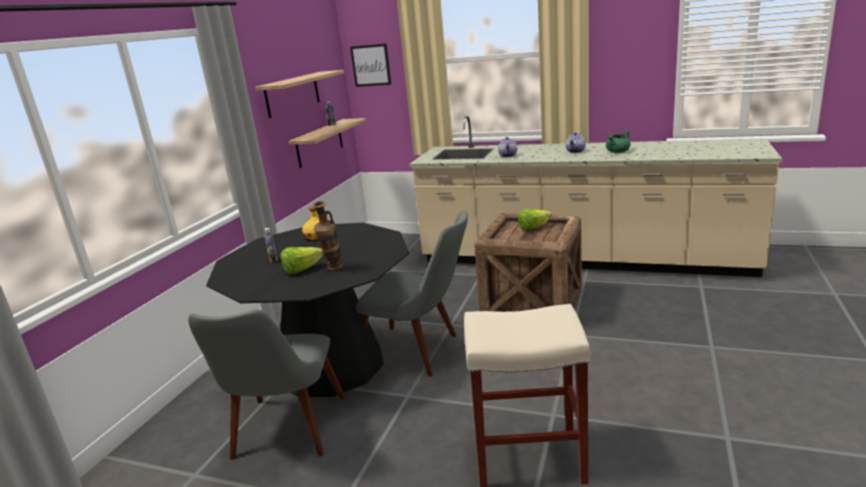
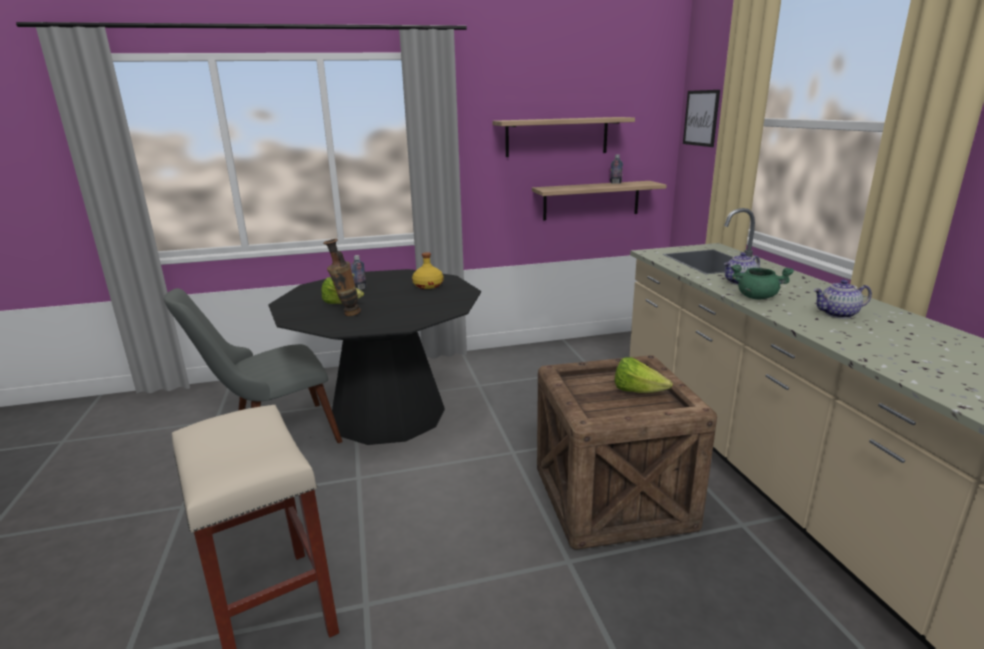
camera: 55 degrees right, 0 degrees up
grey chair [356,211,468,377] -> none
green cooking pot [606,130,631,153] -> green cooking pot moved to [731,264,794,299]

